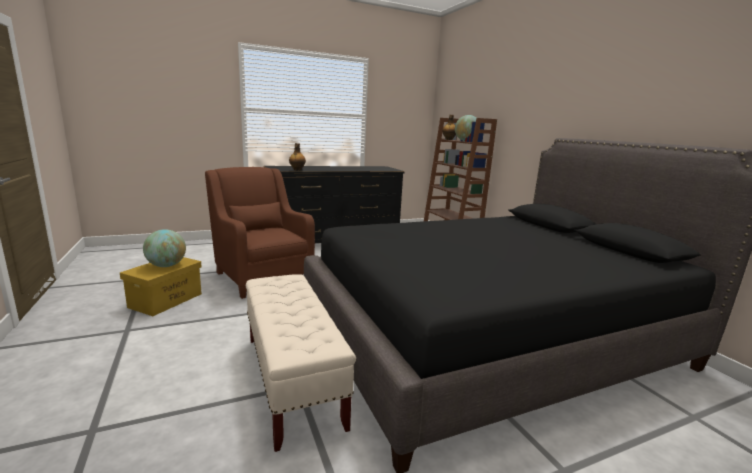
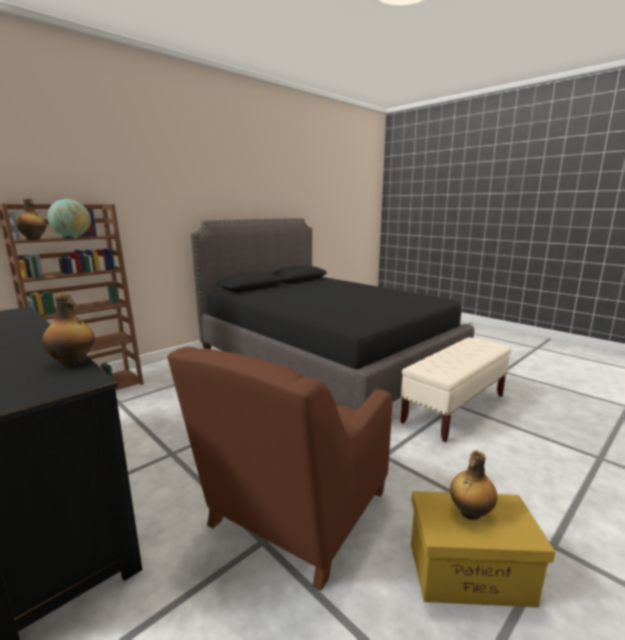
camera: 110 degrees left, 0 degrees up
globe [143,229,186,267] -> bottle [450,451,497,520]

